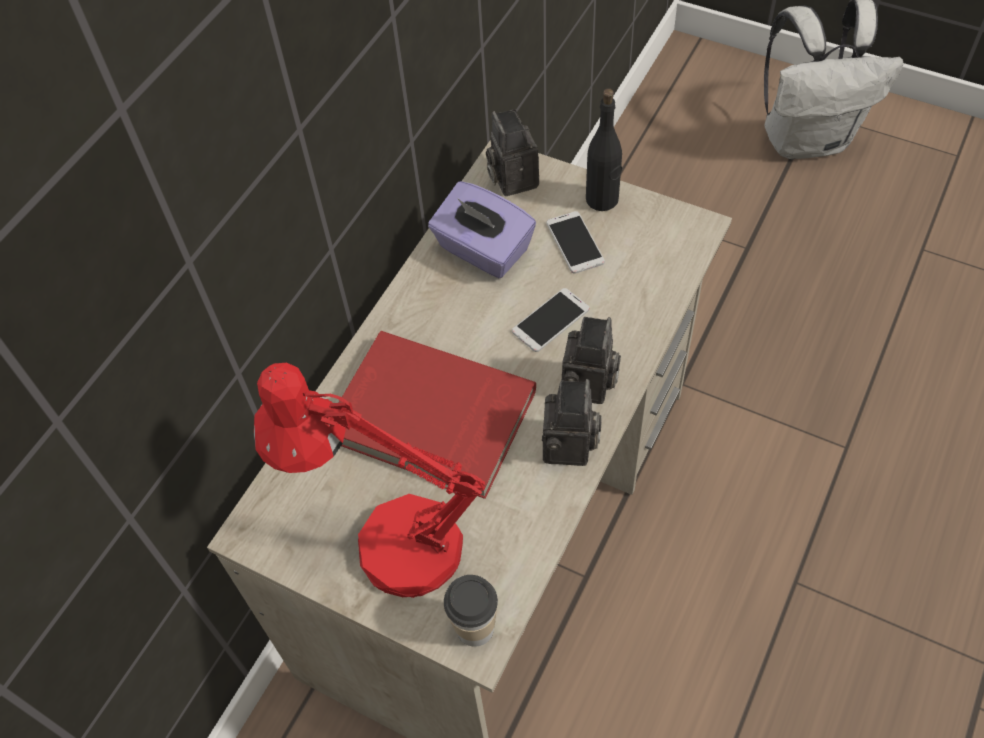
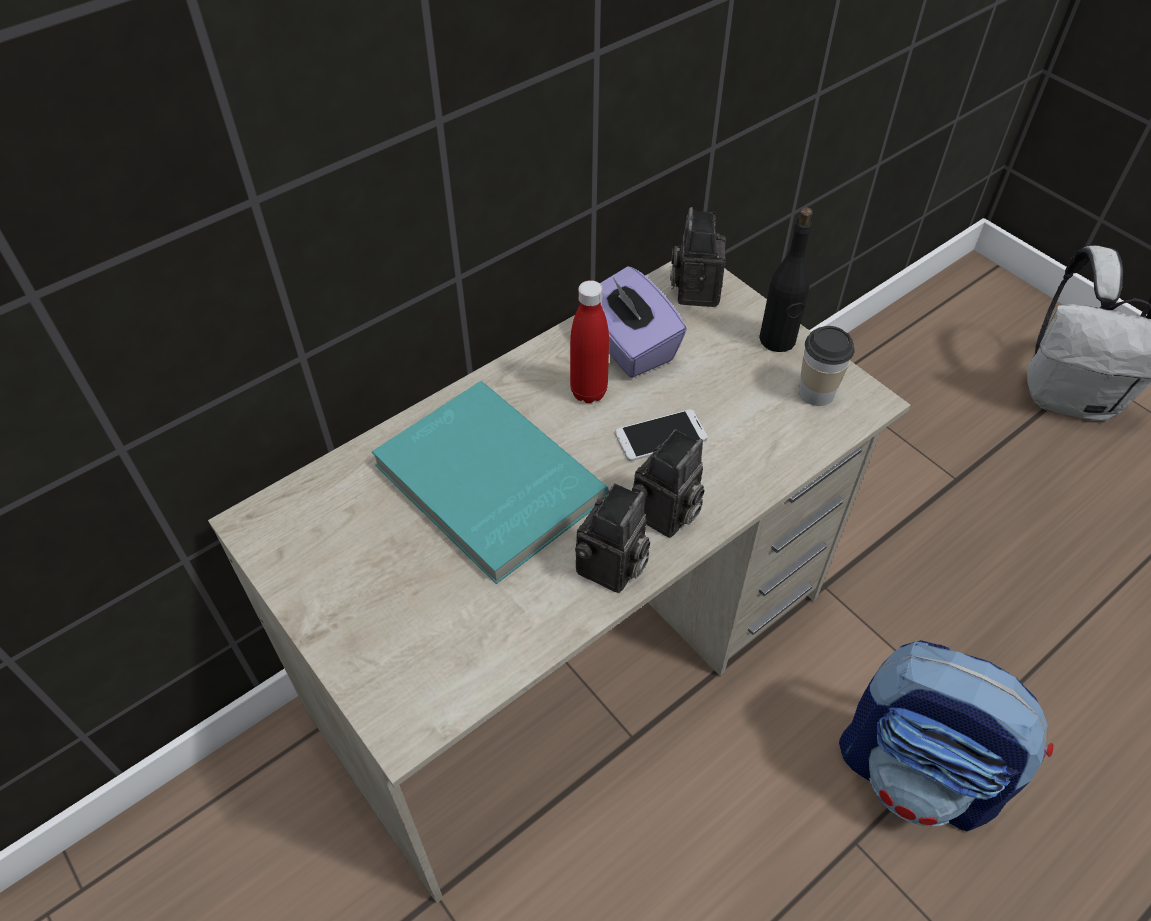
camera: 20 degrees right, 5 degrees down
red table lamp [254,363,485,598] -> none
red book [339,331,536,499] -> turquoise book [372,381,609,584]
cup [444,575,498,647] -> cup moved to [799,326,855,406]
phone [546,211,605,274] -> none
none -> red bottle [570,280,609,403]
none -> backpack [839,640,1053,831]

